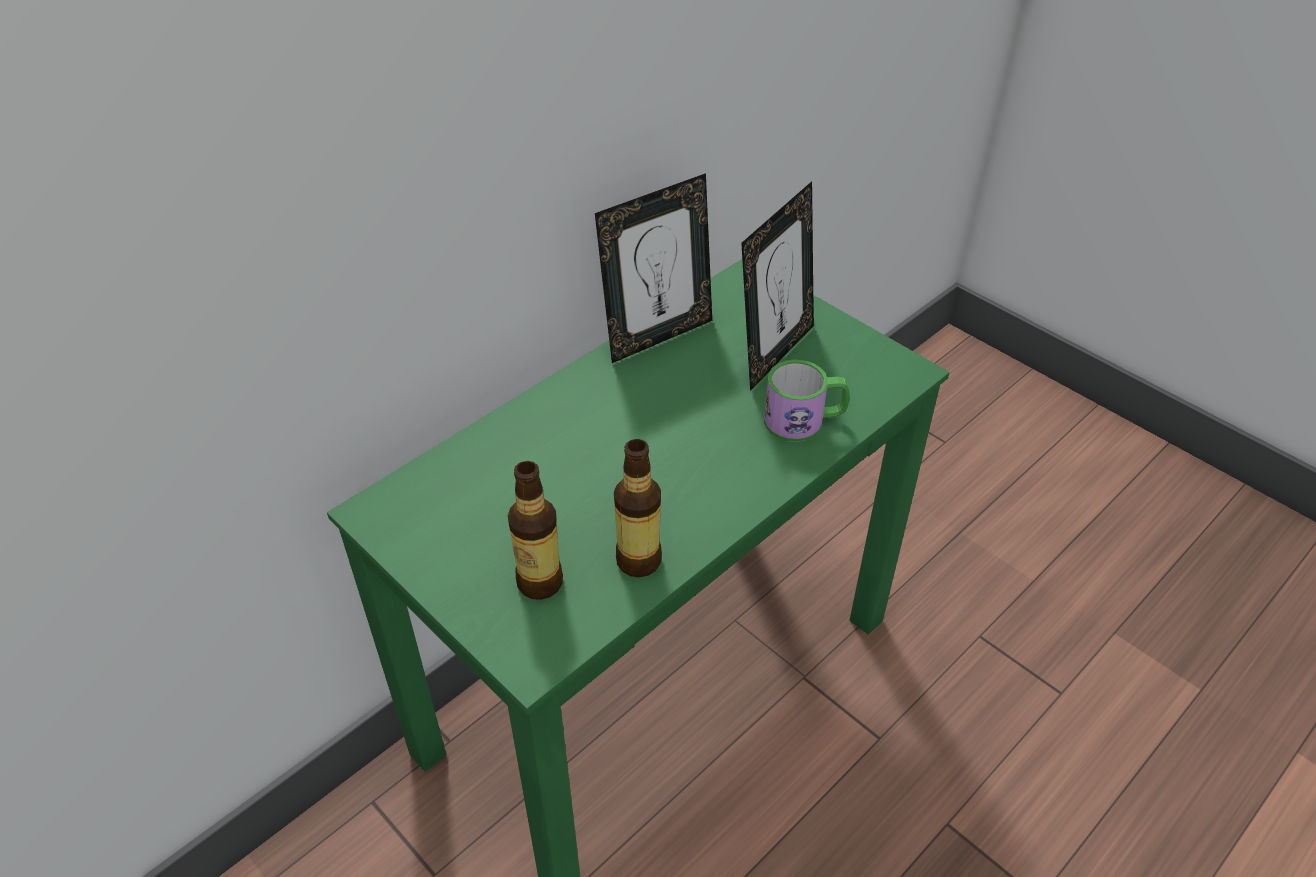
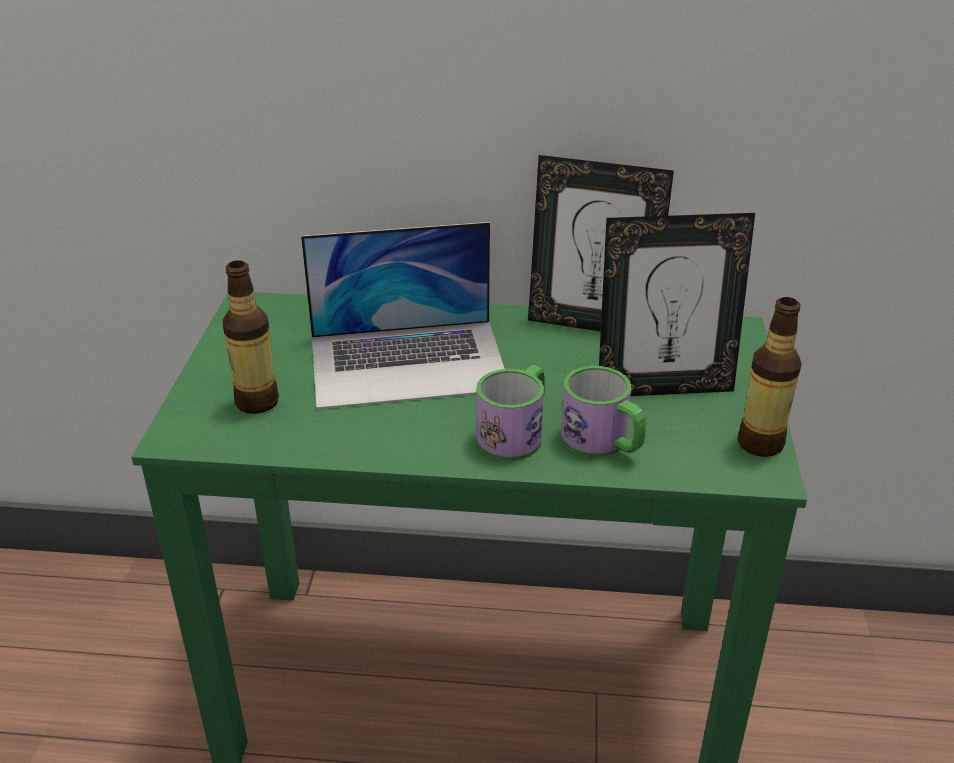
camera: 50 degrees right, 10 degrees down
bottle [614,439,662,577] -> bottle moved to [738,297,802,457]
none -> laptop [301,222,505,409]
none -> mug [476,365,545,461]

